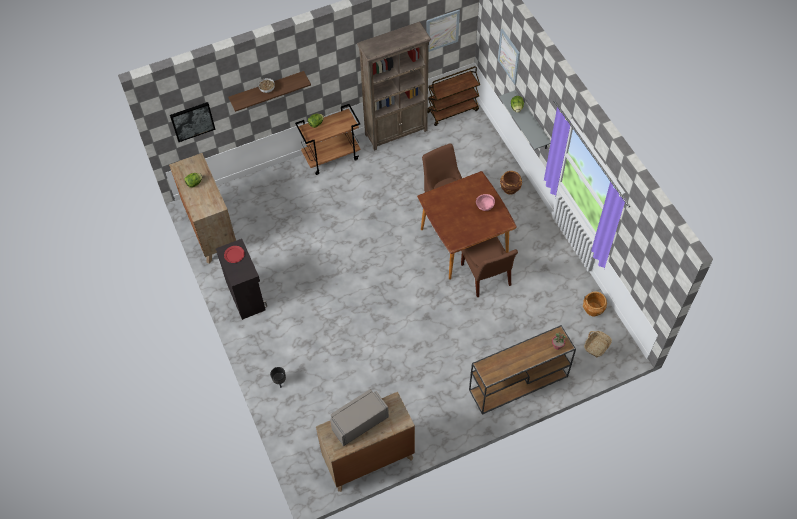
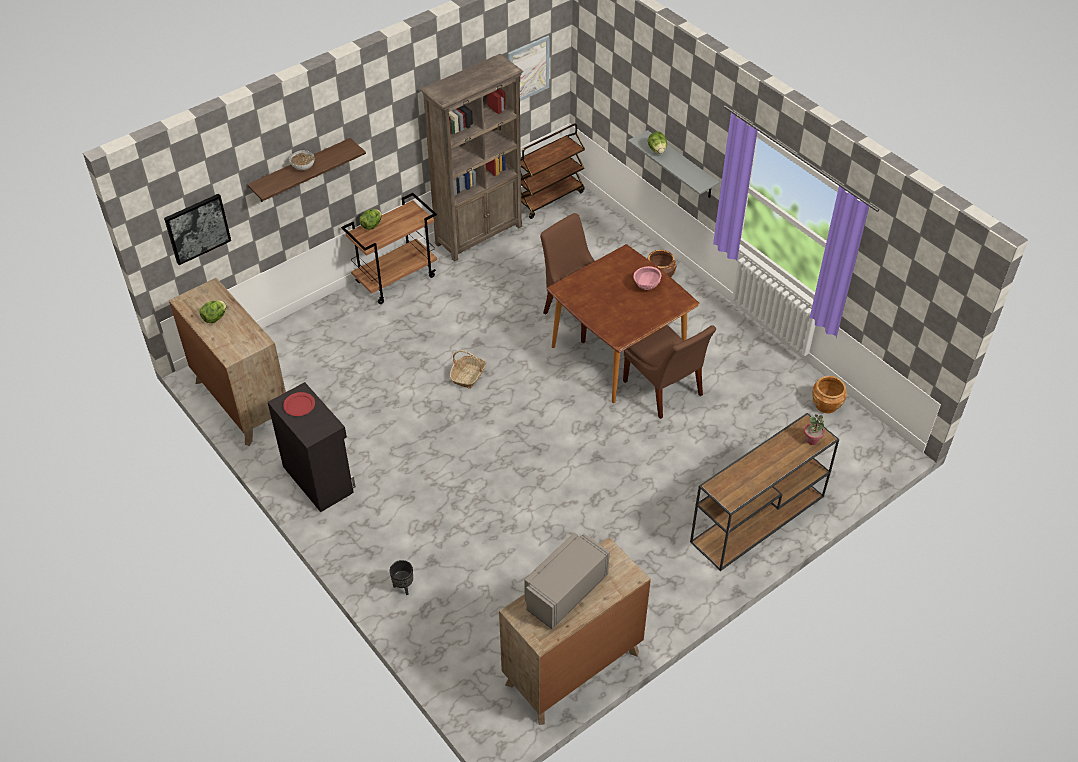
camera: 15 degrees left, 10 degrees down
picture [498,29,520,85] -> none
basket [584,331,612,358] -> basket moved to [450,350,486,389]

